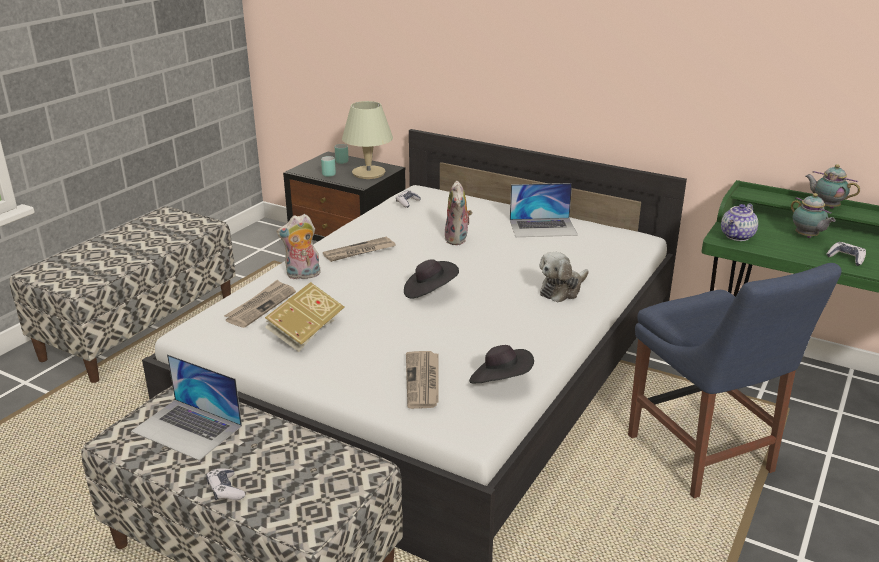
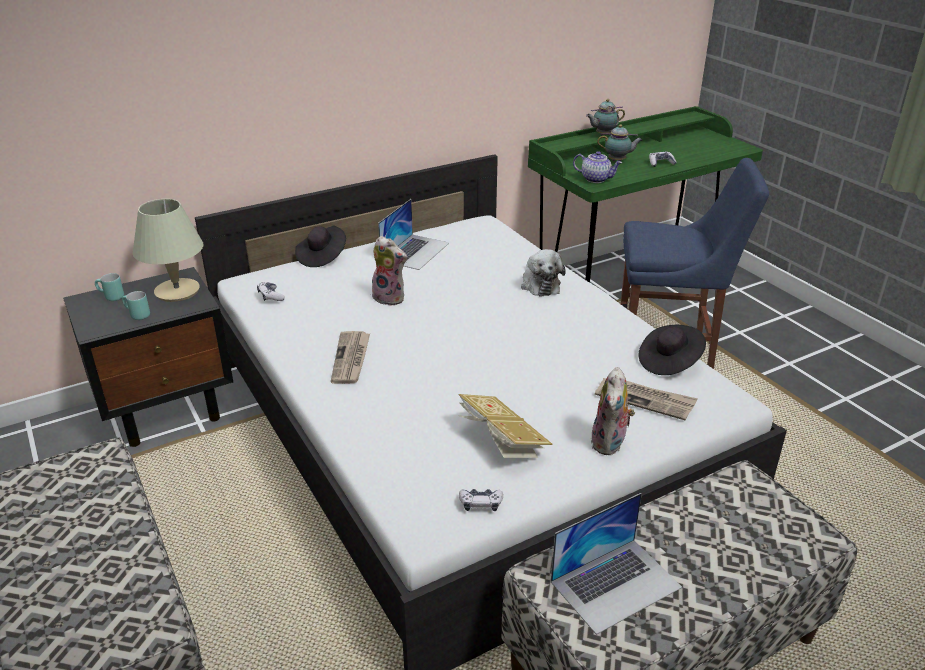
camera: 60 degrees left, 5 degrees up
game controller [206,468,245,500] -> game controller moved to [459,489,503,511]
newspaper [224,280,296,328] -> none
plush toy [277,214,321,280] -> plush toy moved to [591,367,635,455]
black hat [404,259,459,299] -> black hat moved to [295,225,346,267]
teapot [721,204,758,241] -> teapot turned 45 degrees counterclockwise [573,151,622,183]

